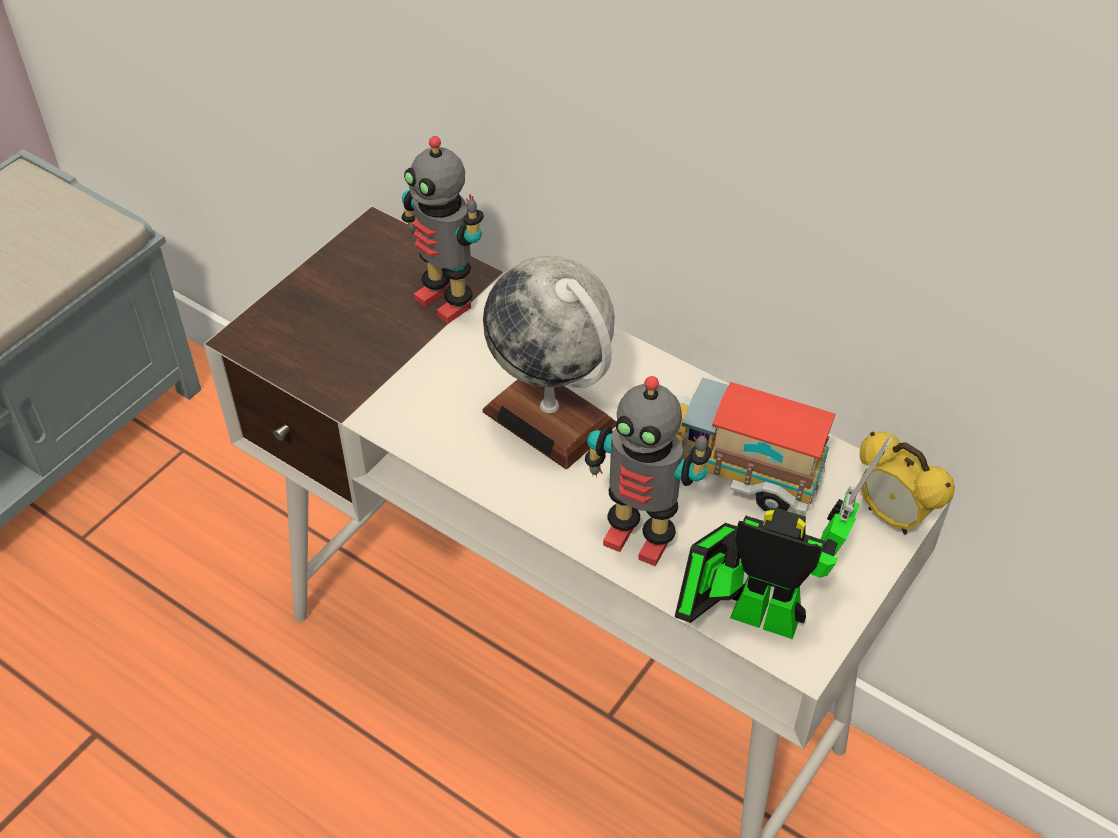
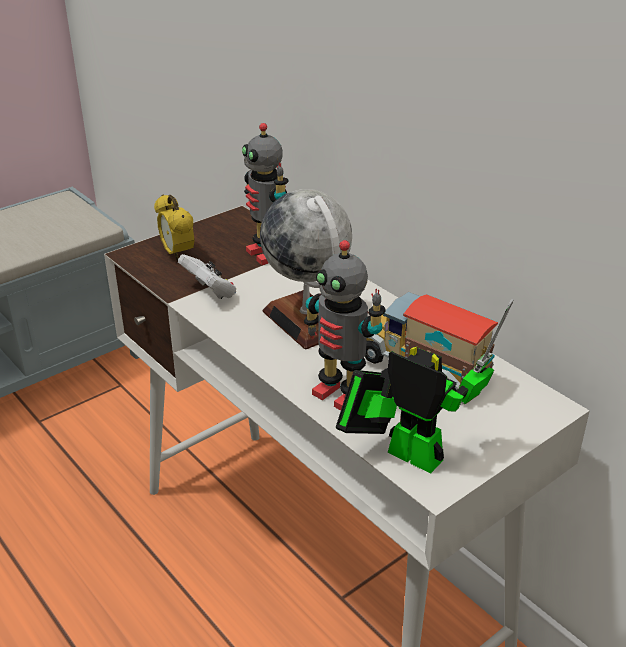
camera: 15 degrees right, 15 degrees down
alarm clock [860,431,955,535] -> alarm clock moved to [154,194,194,261]
none -> white game controller [178,254,236,299]

